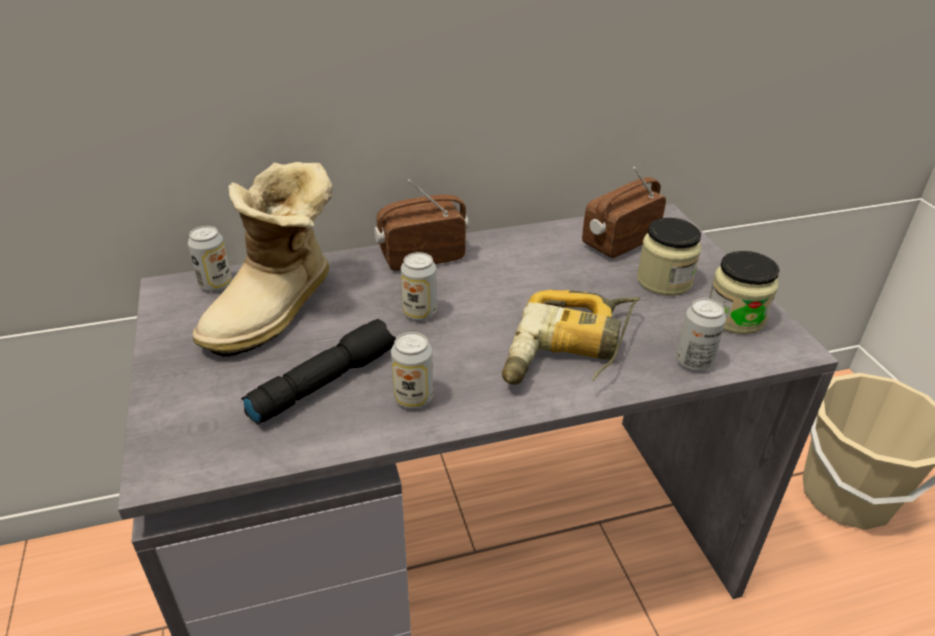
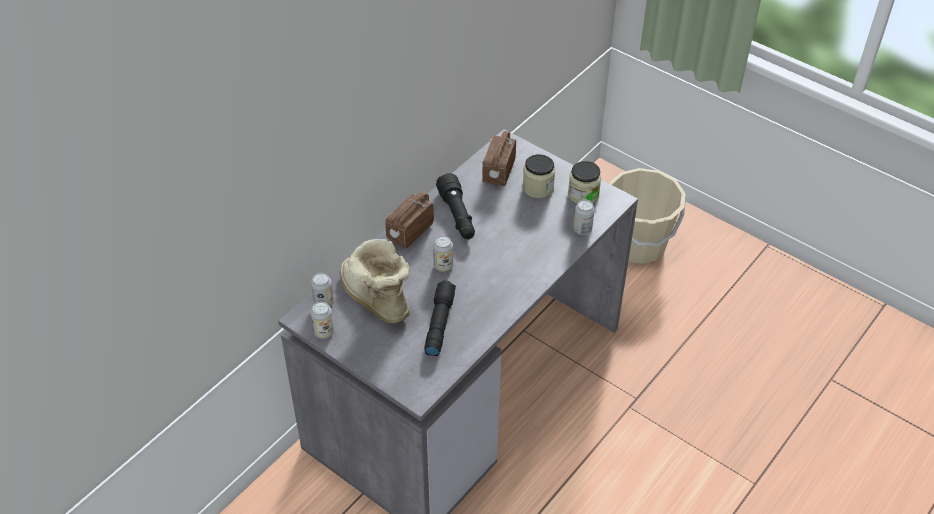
camera: 35 degrees left, 10 degrees up
boot [192,162,333,357] -> boot turned 150 degrees clockwise [340,239,410,324]
can [391,332,433,409] -> can moved to [311,302,334,339]
power drill [502,290,640,385] -> none
none -> black flashlight [436,173,475,239]

